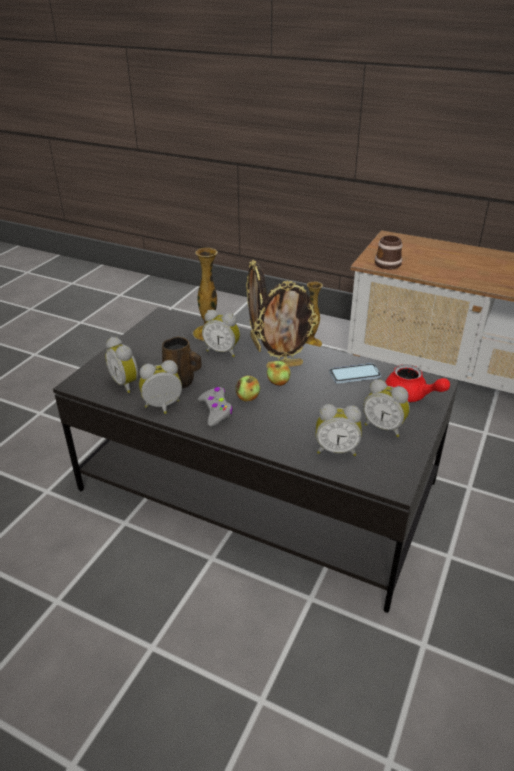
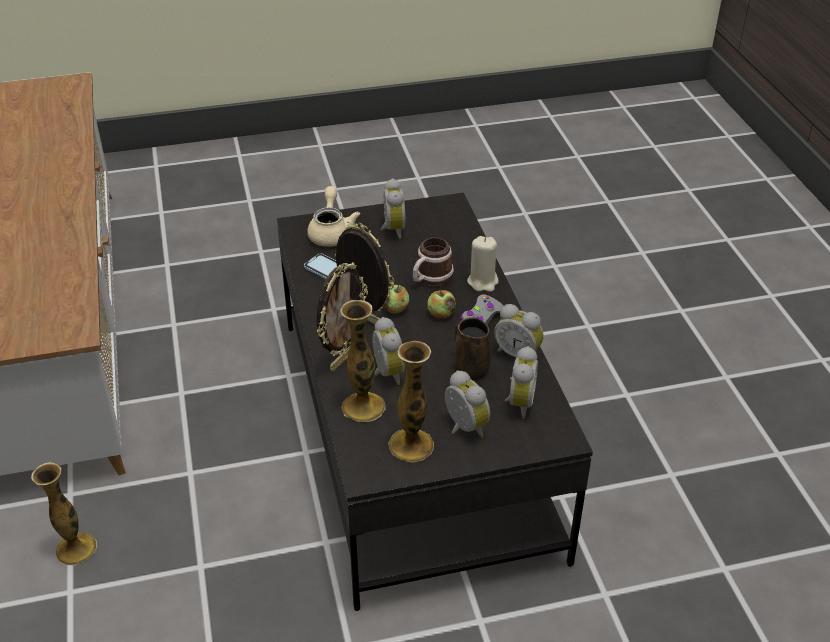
camera: 130 degrees left, 5 degrees up
alarm clock [316,404,362,456] -> alarm clock moved to [445,370,490,438]
mug [375,236,403,269] -> mug moved to [413,237,454,286]
red teapot [385,364,450,402] -> beige teapot [307,186,360,247]
none -> vase [388,341,434,462]
none -> beige candle [467,236,499,292]

